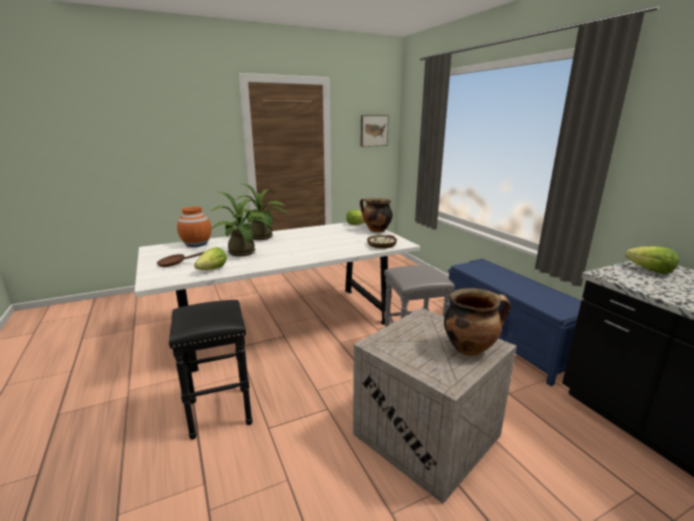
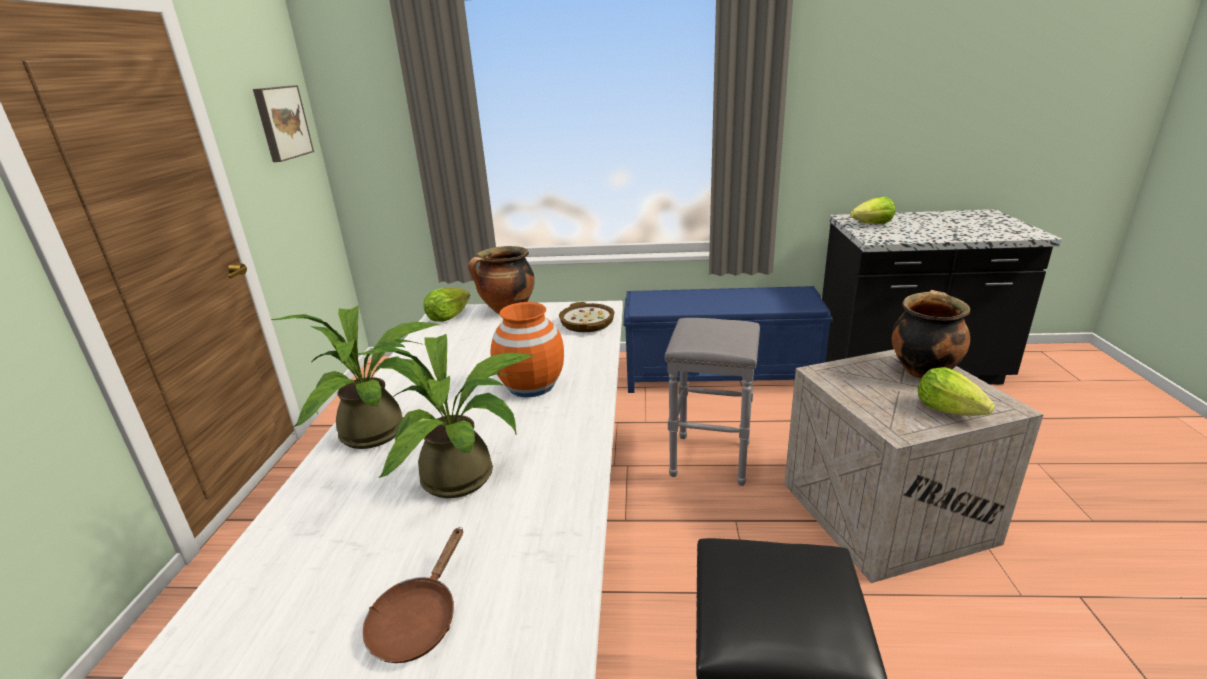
camera: 60 degrees left, 5 degrees up
orange vase [177,207,211,247] -> orange vase moved to [490,302,564,397]
lettuce [194,247,227,270] -> lettuce moved to [918,367,995,416]

